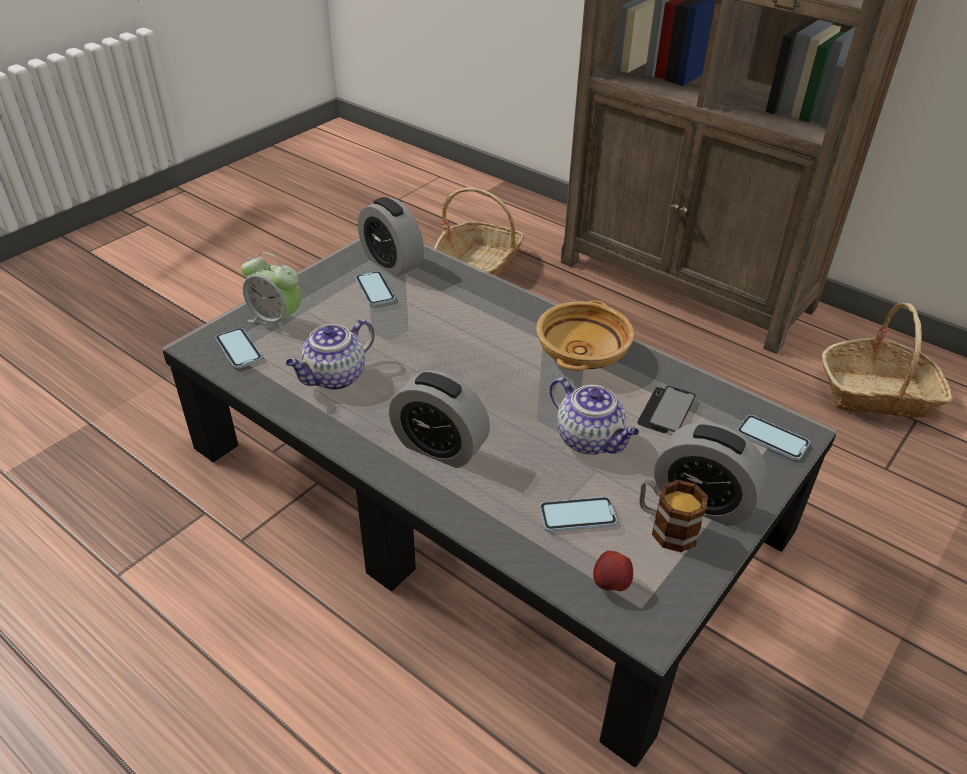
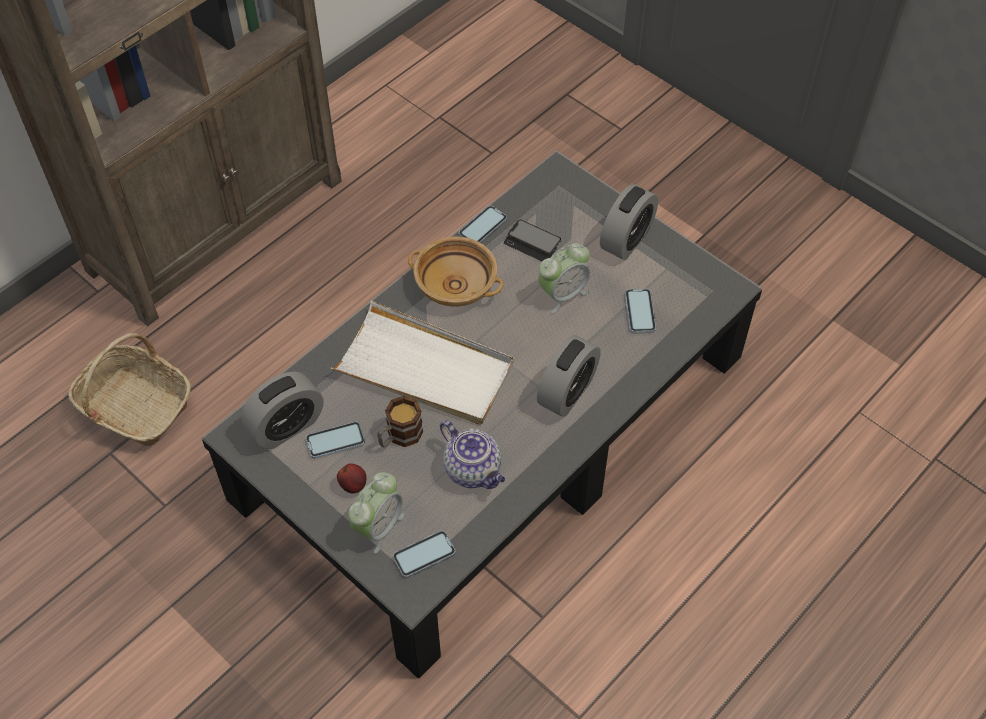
camera: 85 degrees left, 15 degrees up
teapot [550,377,639,455] -> alarm clock [538,243,590,313]
apple [593,551,633,591] -> apple moved to [337,464,366,493]
mug [639,479,708,552] -> mug moved to [377,396,423,447]
phone [737,415,810,460] -> phone moved to [459,206,507,243]
basket [822,303,953,418] -> none
none -> white tray [331,301,514,425]

